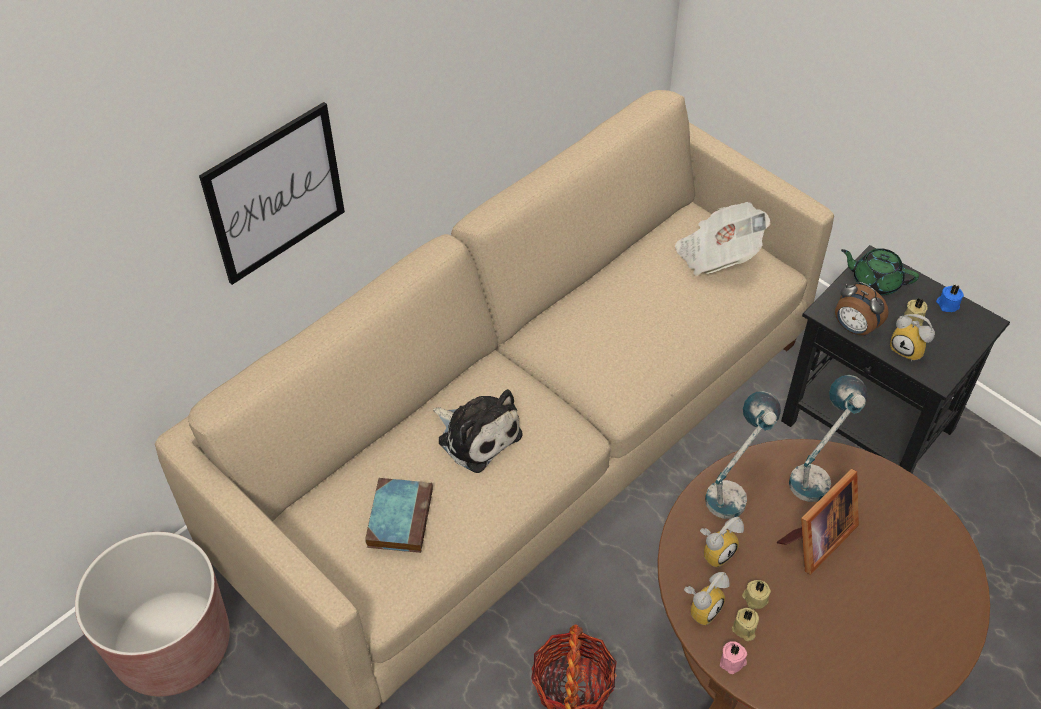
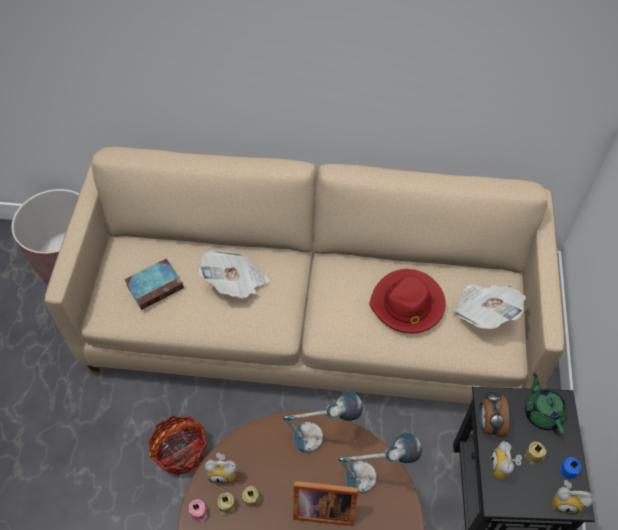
camera: 50 degrees right, 5 degrees up
picture [199,102,345,285] -> none
plush toy [433,389,523,473] -> newspaper [198,249,269,299]
alarm clock [700,517,744,568] -> alarm clock moved to [552,480,594,515]
none -> red hat [370,269,446,333]

